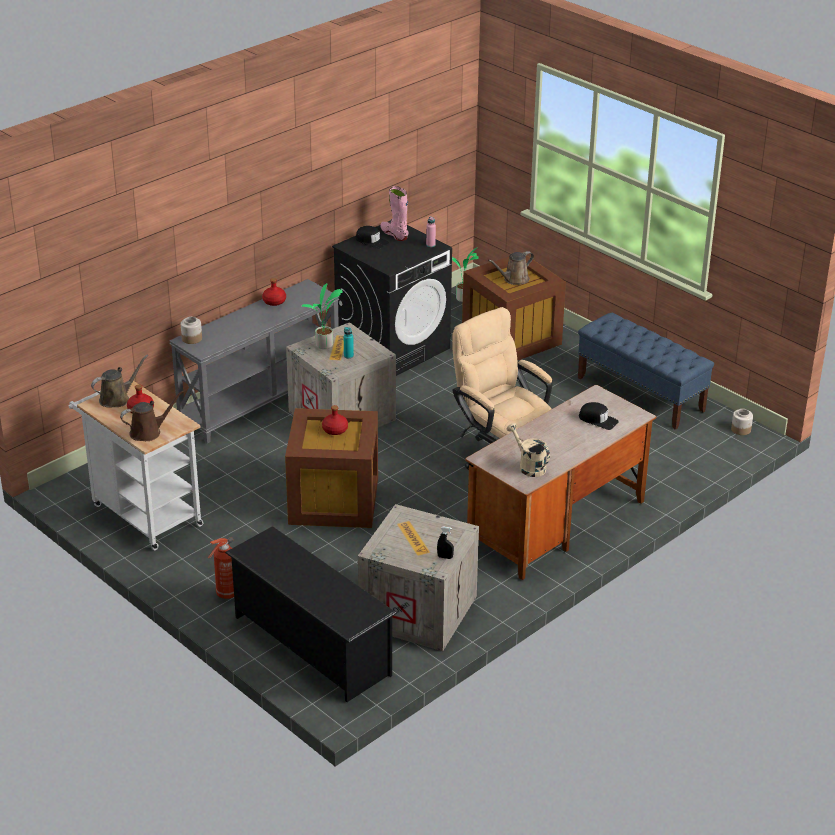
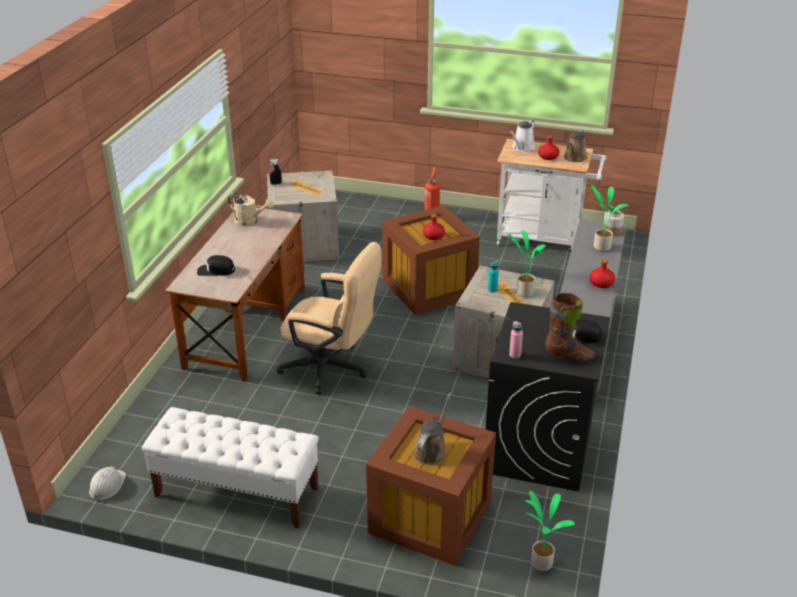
camera: 150 degrees right, 0 degrees up
brown watering can [120,391,184,441] -> white watering can [509,120,535,152]
black shoe rack [225,526,397,702] -> none
pink boot [380,186,409,241] -> brown boot [545,293,595,362]
blue bench [578,313,714,430] -> white bench [142,407,319,528]
jar [731,409,753,435] -> white hard hat [89,466,126,501]
none -> potted plant [589,185,629,251]

